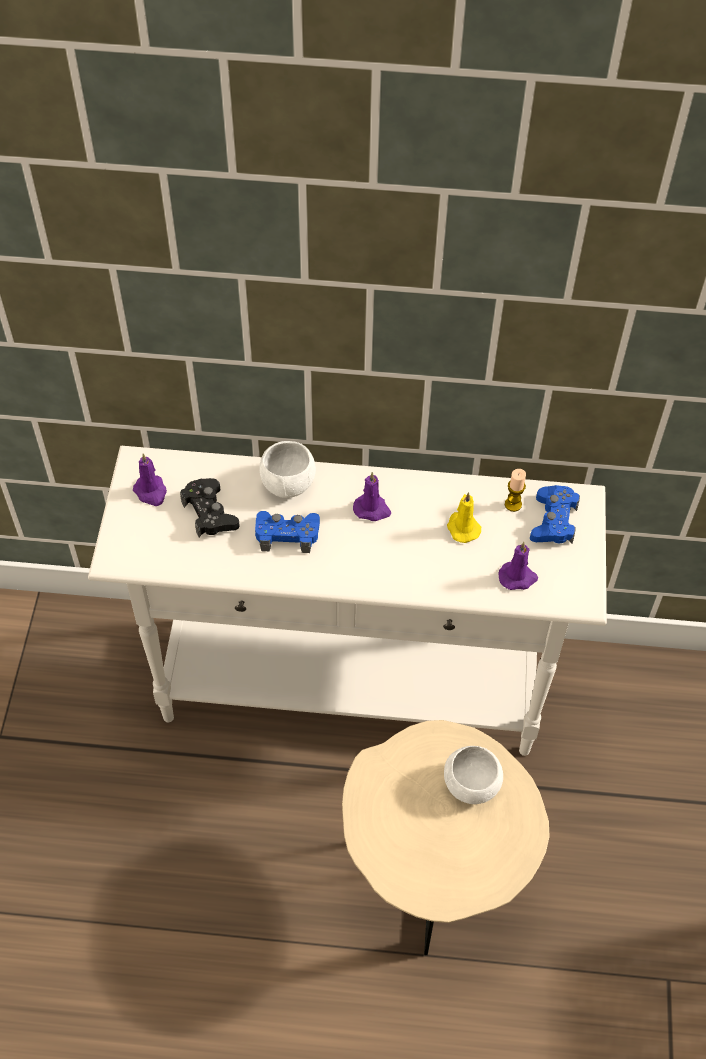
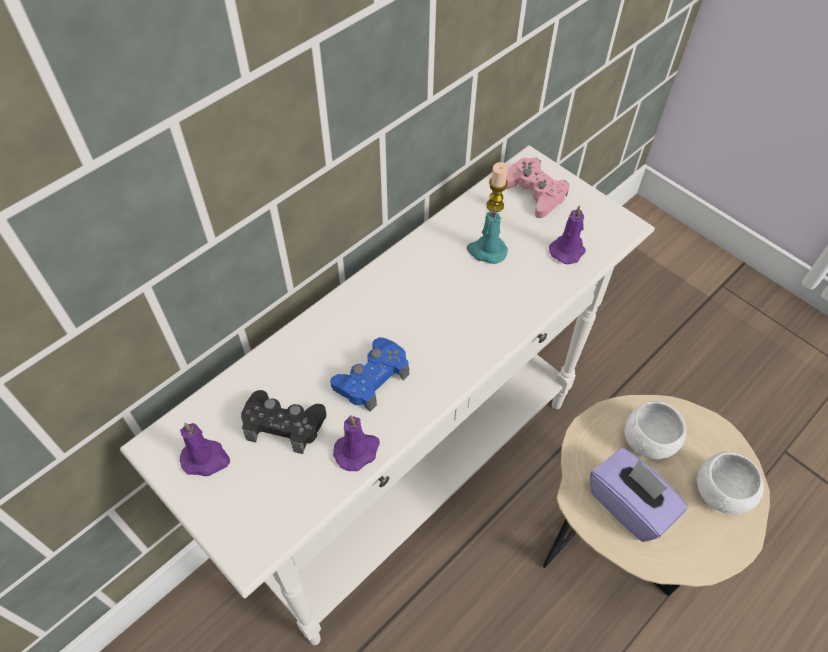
camera: 50 degrees left, 0 degrees up
white bowl [260,441,316,498] -> white bowl moved to [697,452,764,514]
purple candle [353,472,391,521] -> purple candle moved to [333,415,380,471]
yellow candle [447,492,482,543] -> turquoise candle [467,205,508,264]
blue game controller [530,485,580,544] -> pink game controller [506,157,569,218]
none -> purple tissue box [590,448,688,542]

